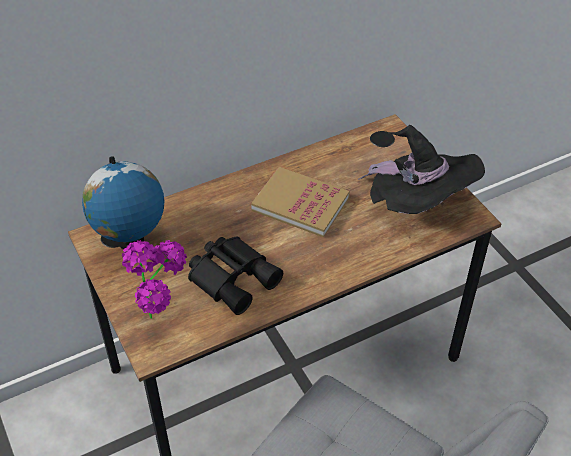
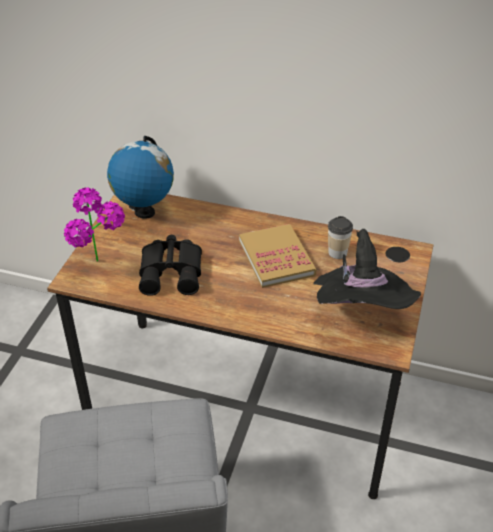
camera: 45 degrees right, 5 degrees down
none -> cup [328,216,353,259]

